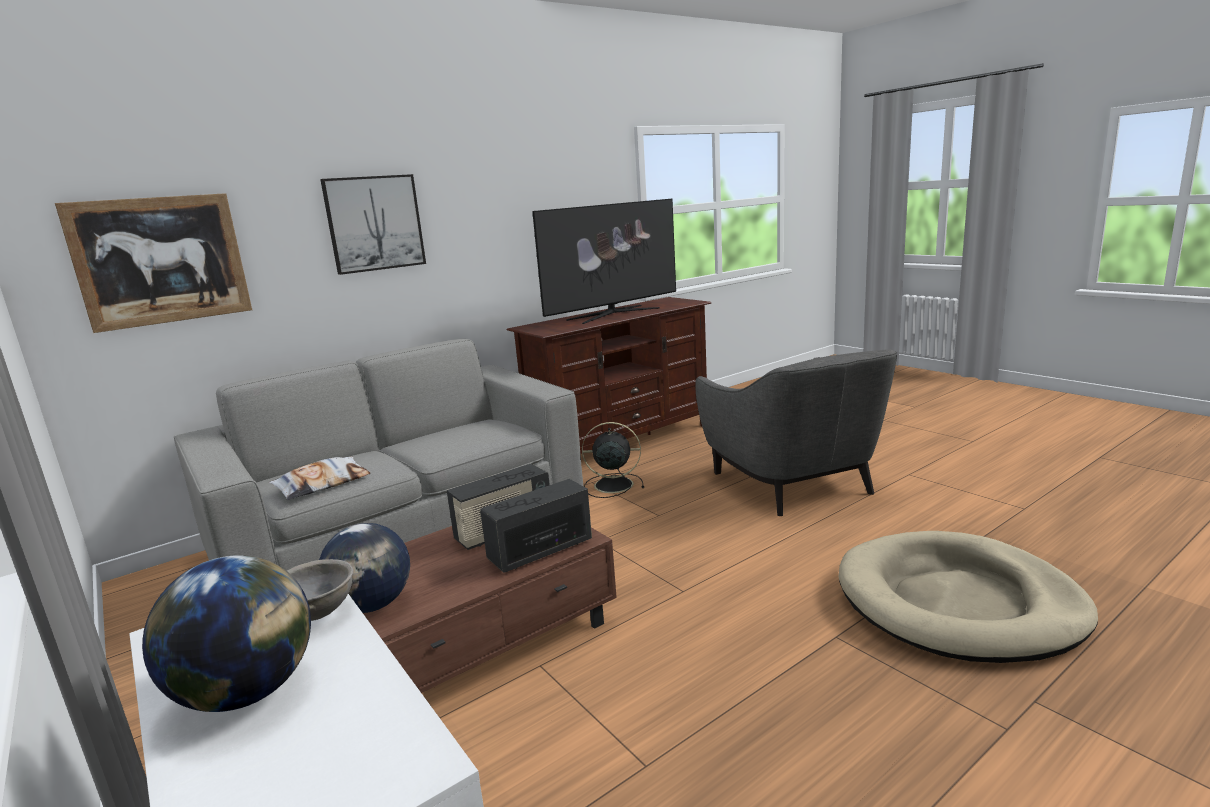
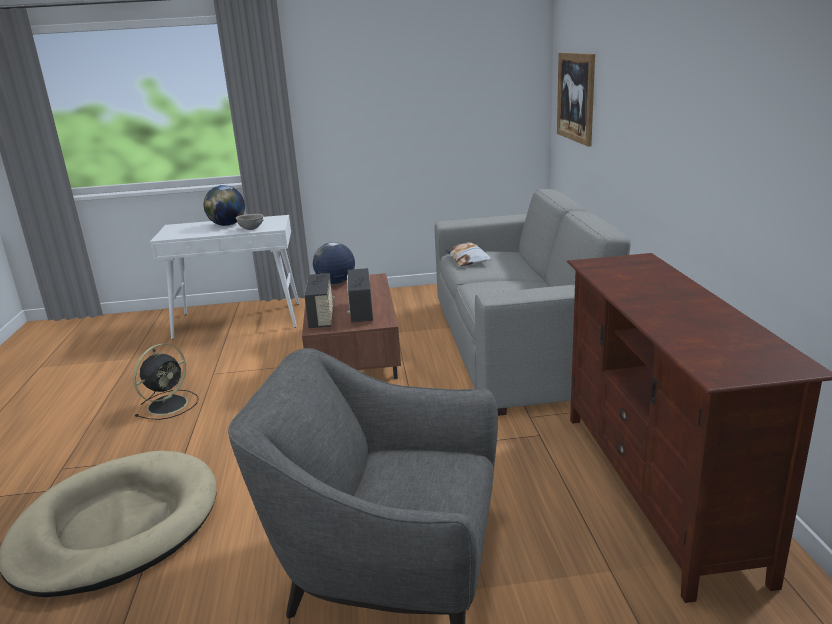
camera: 120 degrees right, 5 degrees up
picture [320,174,426,275] -> none
television [532,199,676,324] -> none
black fan [582,422,644,498] -> black fan moved to [133,343,199,420]

